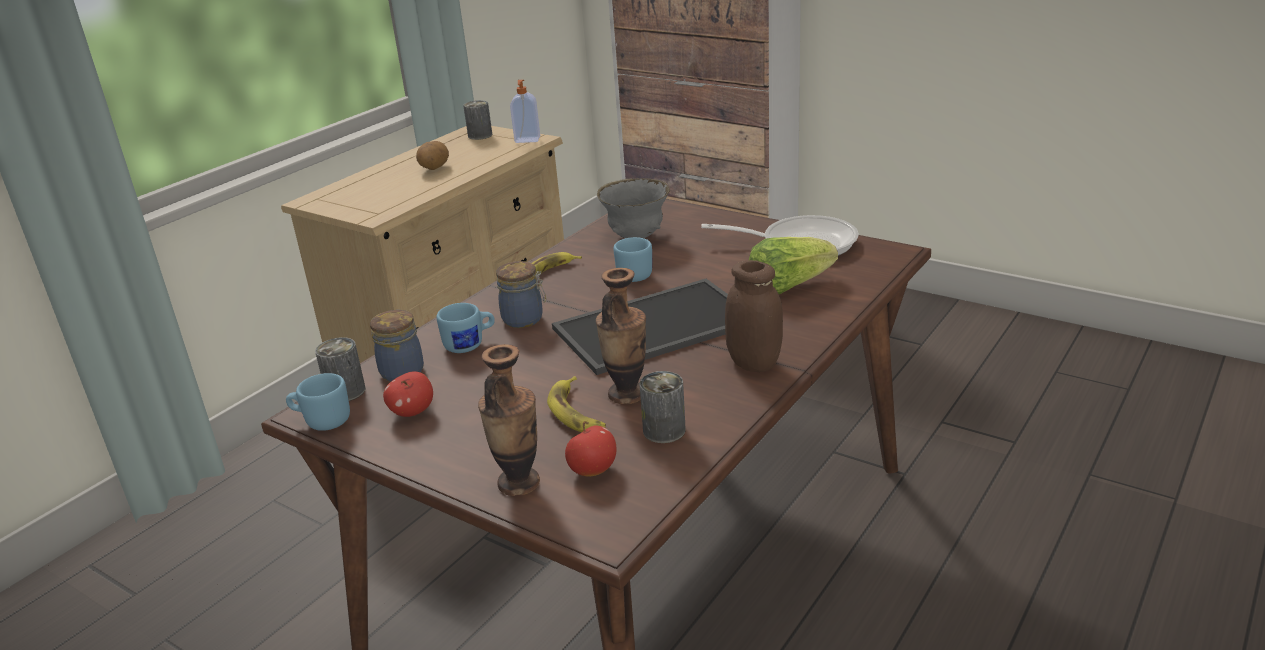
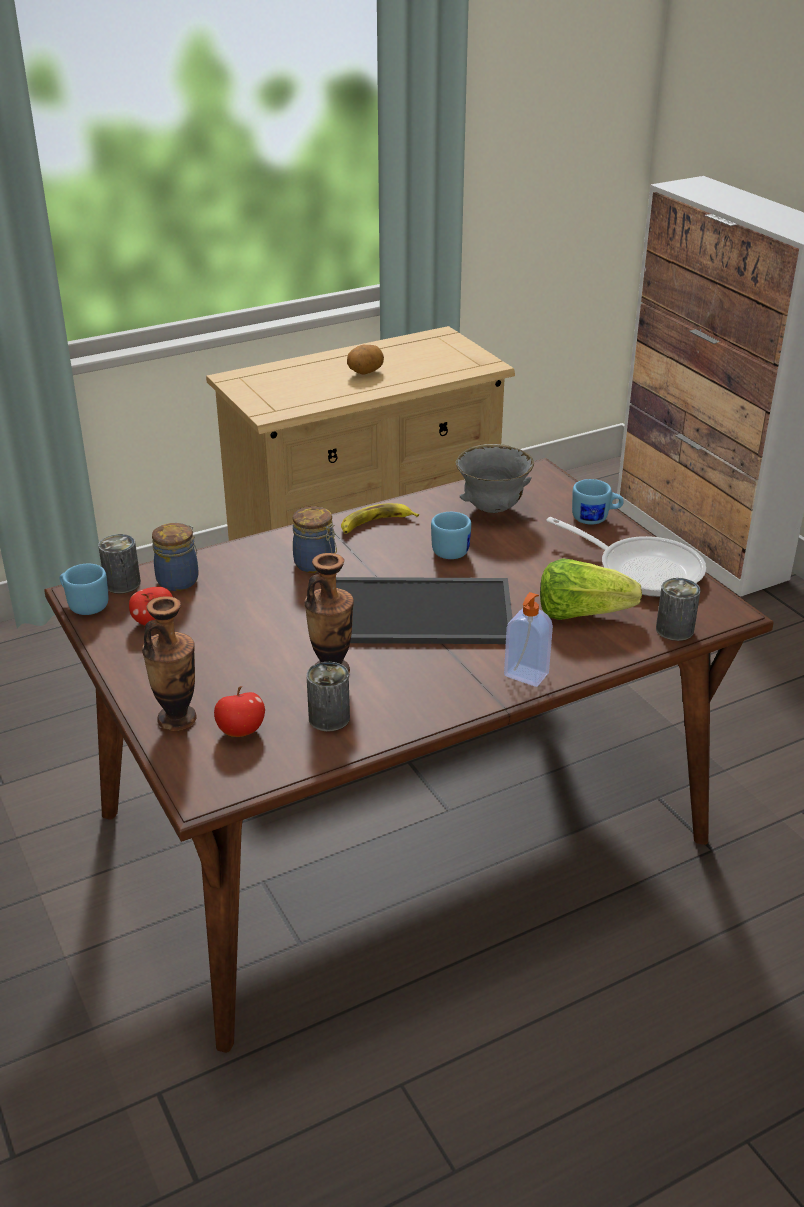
camera: 25 degrees right, 5 degrees up
blue mug [437,303,495,353] -> blue mug moved to [572,479,624,525]
can [463,100,492,140] -> can moved to [656,578,700,641]
soap dispenser [510,80,540,143] -> soap dispenser moved to [504,592,553,687]
banana [547,376,606,432] -> none
brown jar [725,260,783,372] -> none

